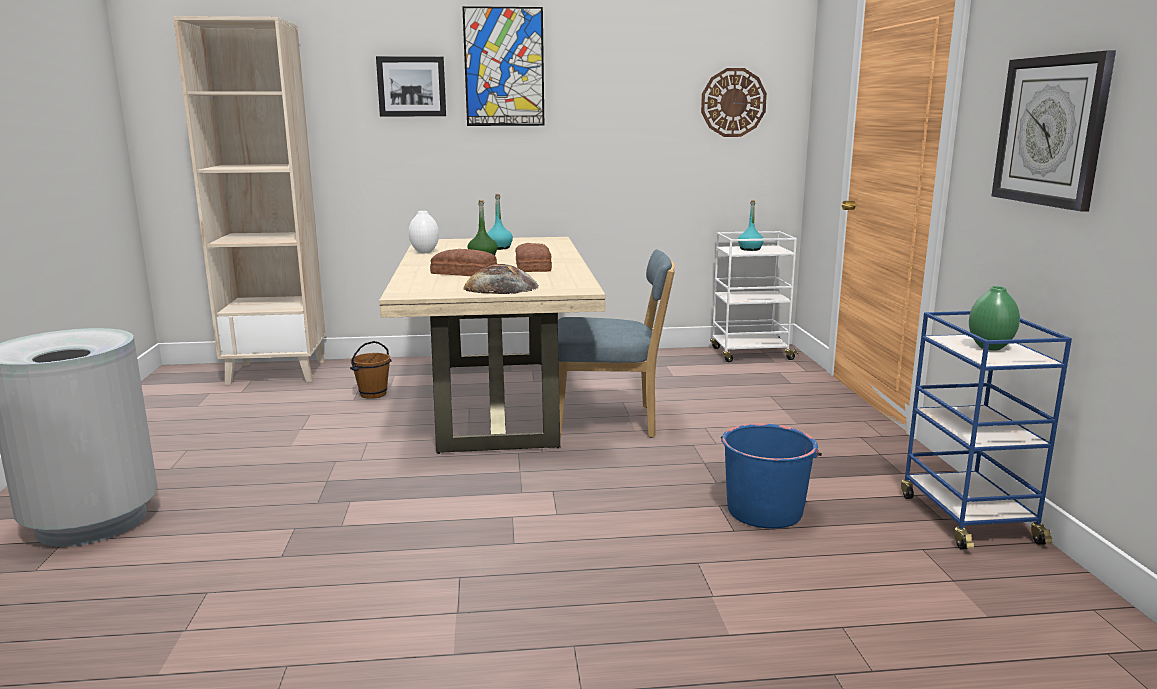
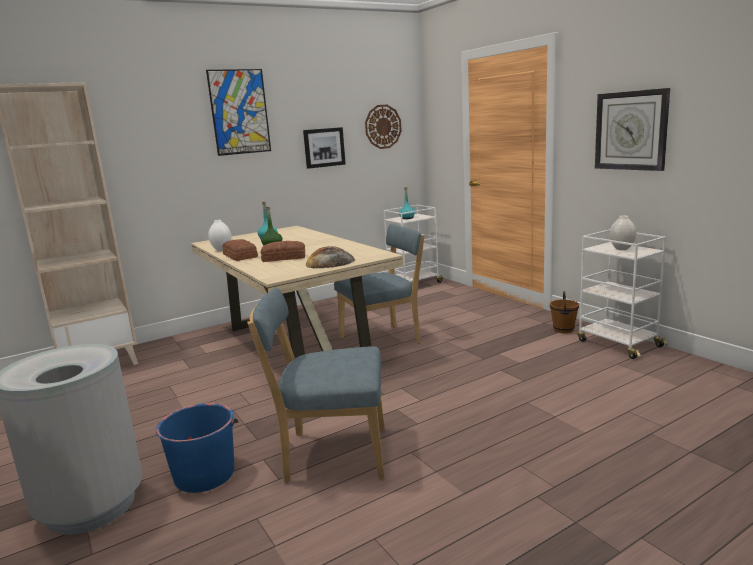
camera: 25 degrees left, 0 degrees up
brown bucket [350,341,391,399] -> brown bucket moved to [550,291,579,333]
picture [376,56,446,117] -> picture moved to [303,127,346,169]
bread [515,243,552,272] -> bread moved to [222,239,258,261]
blue bucket [721,424,822,529] -> blue bucket moved to [156,403,238,493]
blue cart [901,311,1072,550] -> white cart [577,229,668,359]
green vase [969,286,1020,351] -> white vase [610,215,636,250]
none -> blue chair [247,287,384,483]

